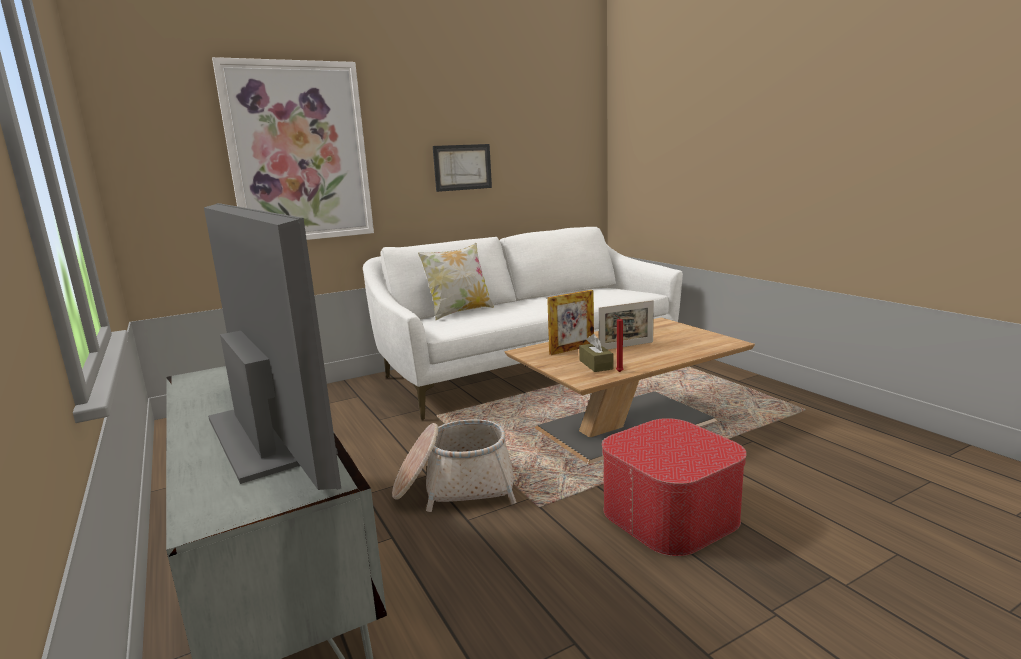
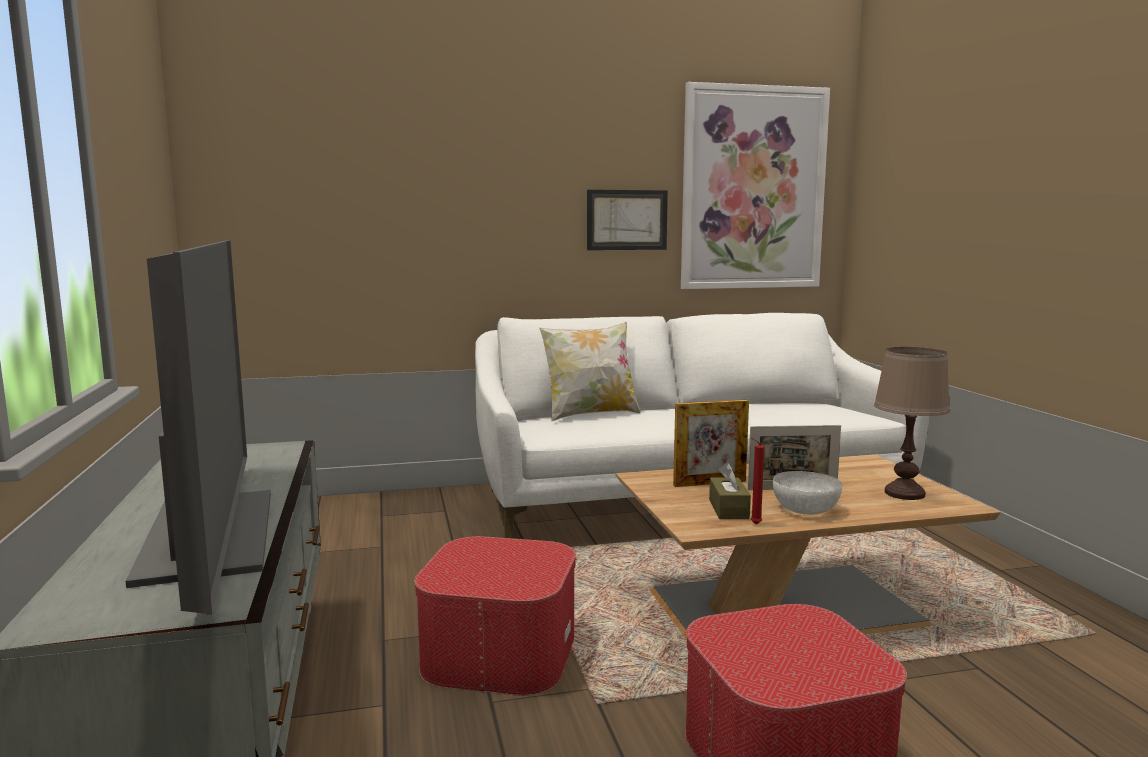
camera: 15 degrees right, 5 degrees down
picture [212,57,374,240] -> picture moved to [681,82,830,289]
basket [392,419,517,512] -> ottoman [414,536,576,696]
none -> white bowl [773,471,842,515]
none -> brown table lamp [874,347,951,500]

